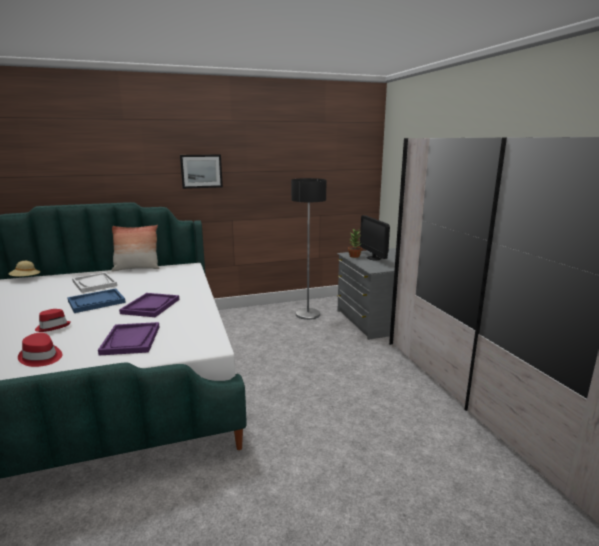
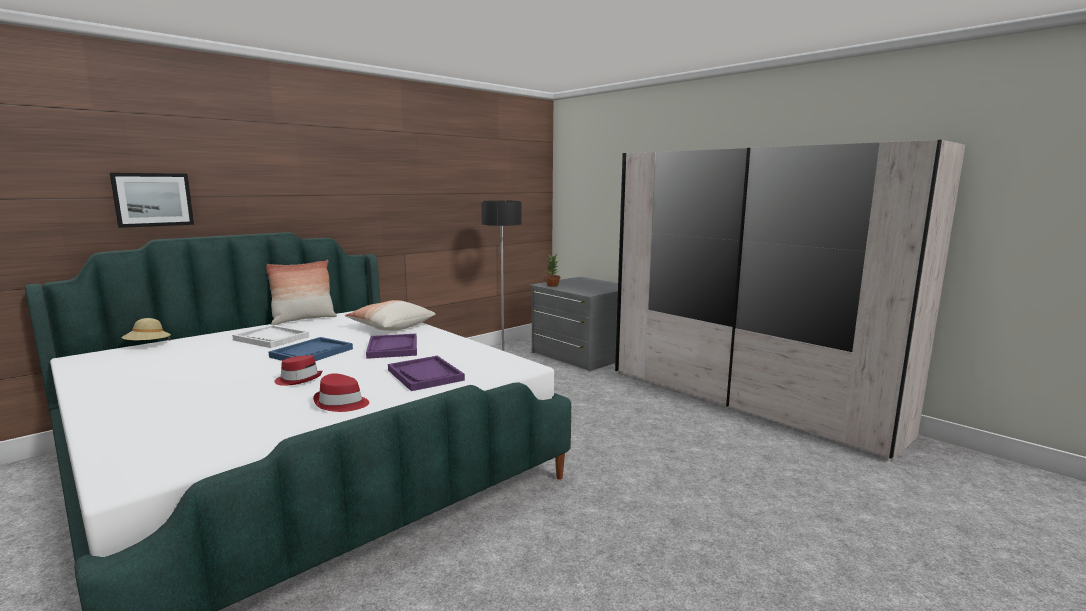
camera: 25 degrees left, 5 degrees down
picture [180,154,223,189] -> picture moved to [110,173,194,228]
monitor [360,215,390,260] -> none
none -> pillow [345,300,435,331]

